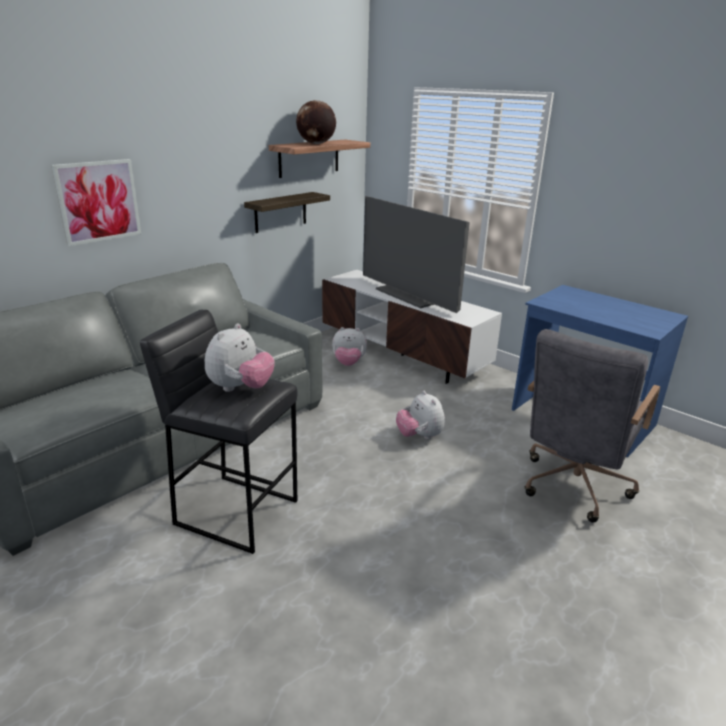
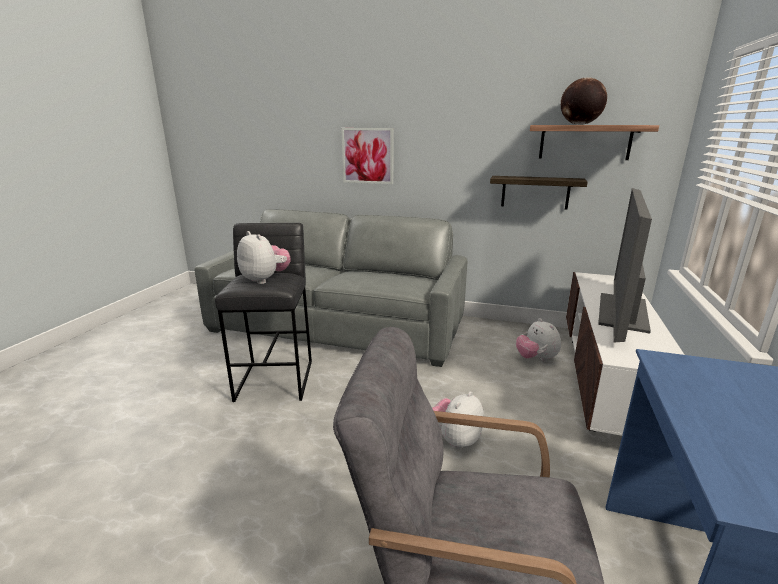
camera: 65 degrees right, 5 degrees down
plush toy [205,323,275,392] -> plush toy turned 135 degrees counterclockwise [237,231,291,284]

